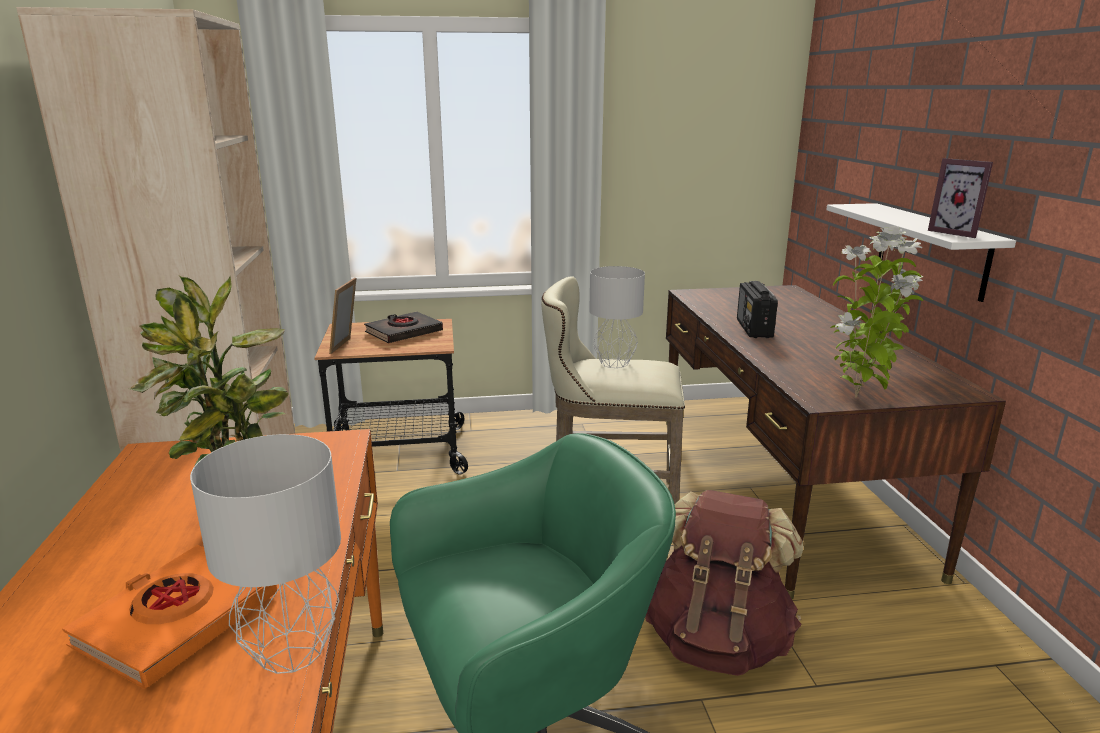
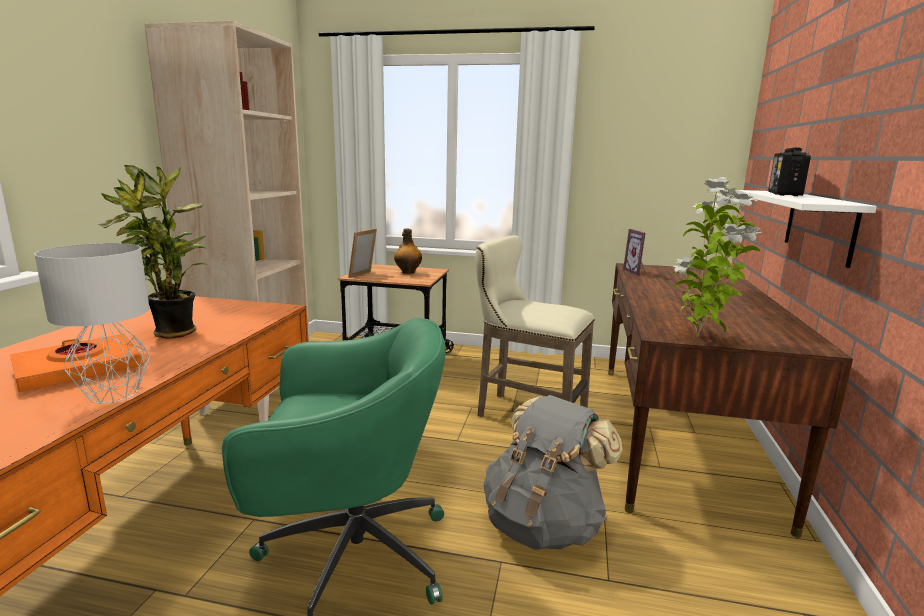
camera: 20 degrees right, 5 degrees down
black book [364,311,443,343] -> bottle [394,229,422,274]
grey table lamp [589,266,645,368] -> none
brown backpack [645,490,803,676] -> grey backpack [484,395,623,550]
radio [737,281,778,338] -> radio moved to [768,147,811,196]
picture frame [928,158,993,238] -> picture frame moved to [623,229,646,276]

